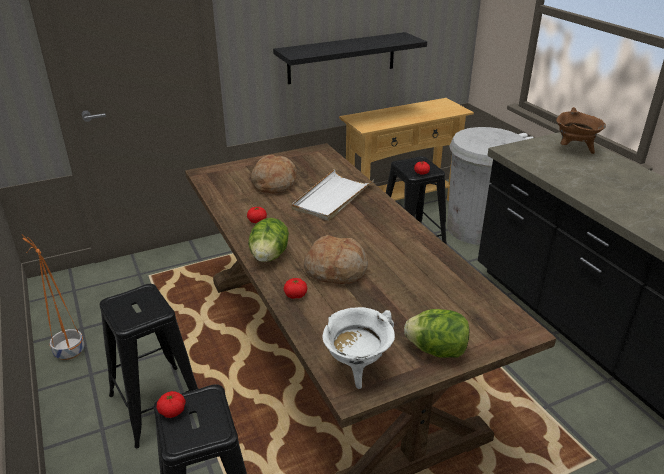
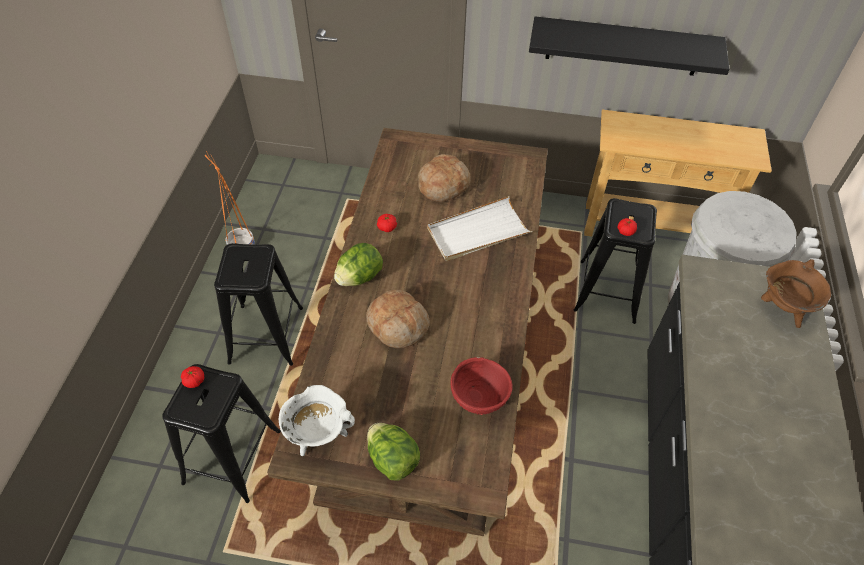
camera: 35 degrees right, 20 degrees up
tomato [284,278,307,299] -> none
none -> red bowl [450,357,513,415]

